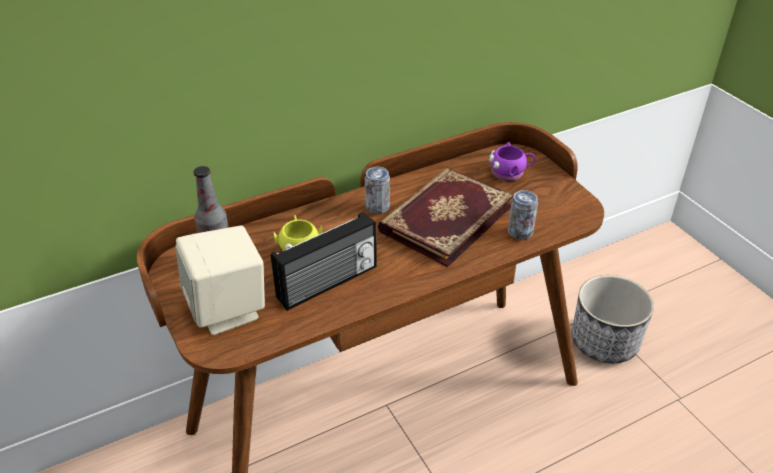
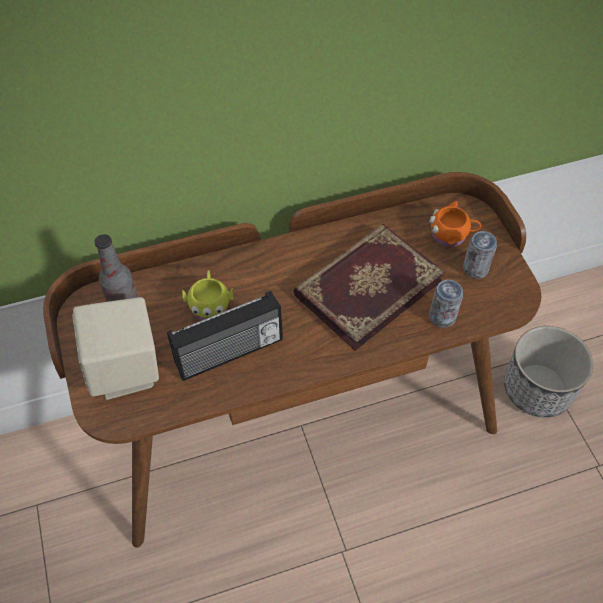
camera: 10 degrees right, 15 degrees up
can [365,167,390,215] -> can moved to [463,231,497,278]
purple mug [489,142,536,181] -> orange mug [429,201,481,247]

